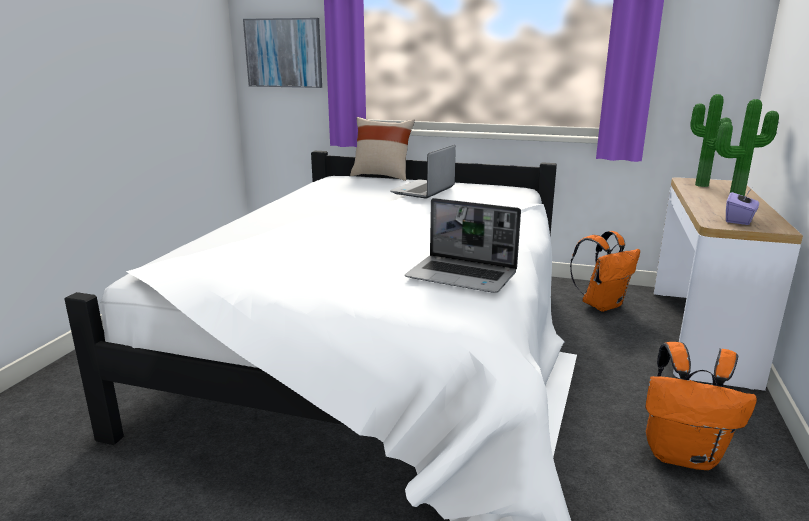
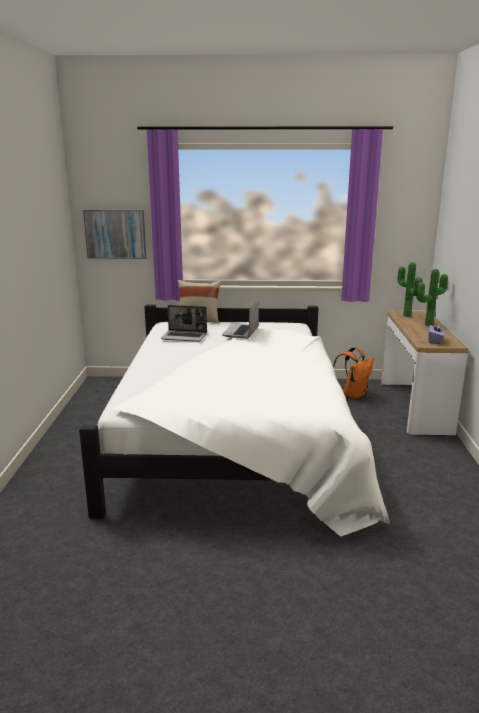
camera: 15 degrees left, 0 degrees up
laptop [405,198,521,293] -> laptop moved to [161,305,207,342]
orange backpack [645,342,757,470] -> none

